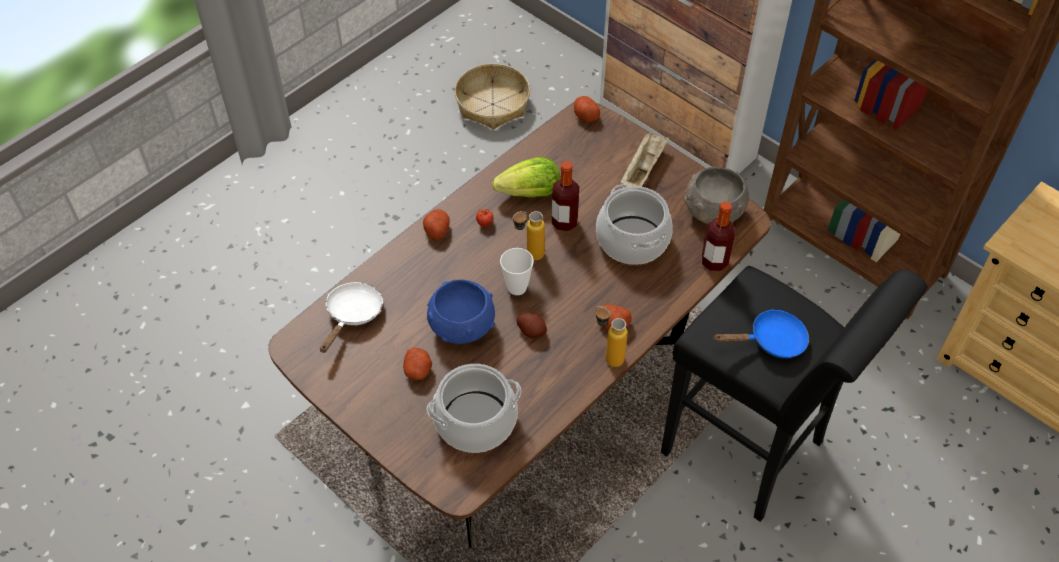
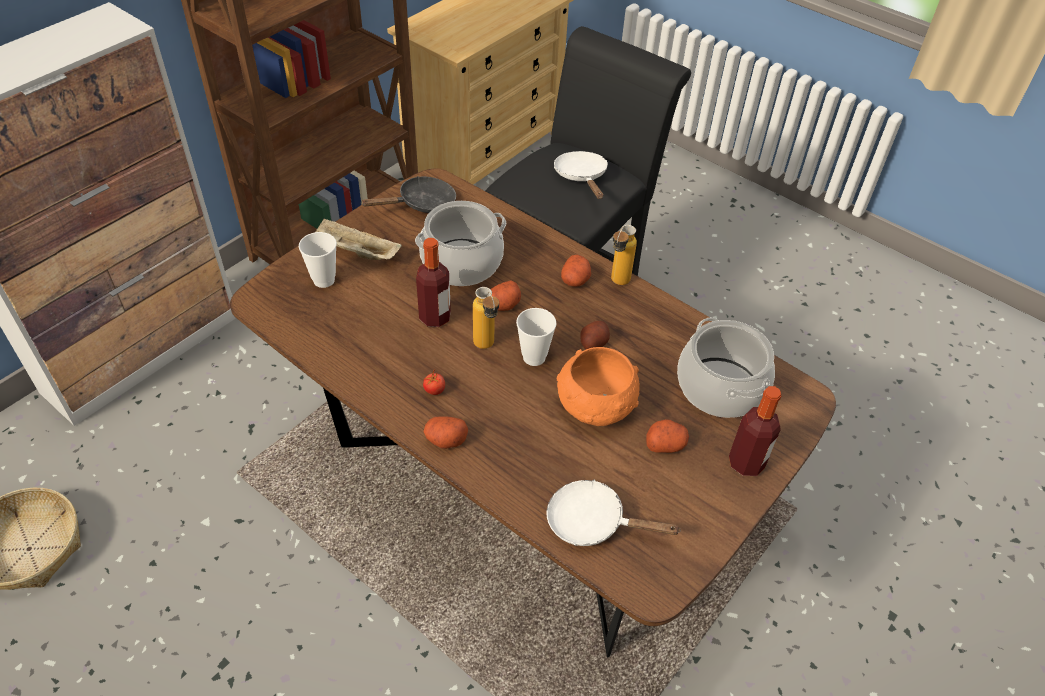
camera: 95 degrees left, 5 degrees down
blue bowl [427,280,495,344] -> orange bowl [557,347,640,426]
lettuce [492,157,560,197] -> none
potato [574,96,600,122] -> potato moved to [491,280,521,311]
grey bowl [684,167,750,224] -> black frying pan [361,176,456,213]
bottle [702,201,735,271] -> bottle moved to [729,386,781,476]
blue frying pan [713,309,809,359] -> white frying pan [554,151,608,199]
none -> cup [299,232,337,288]

